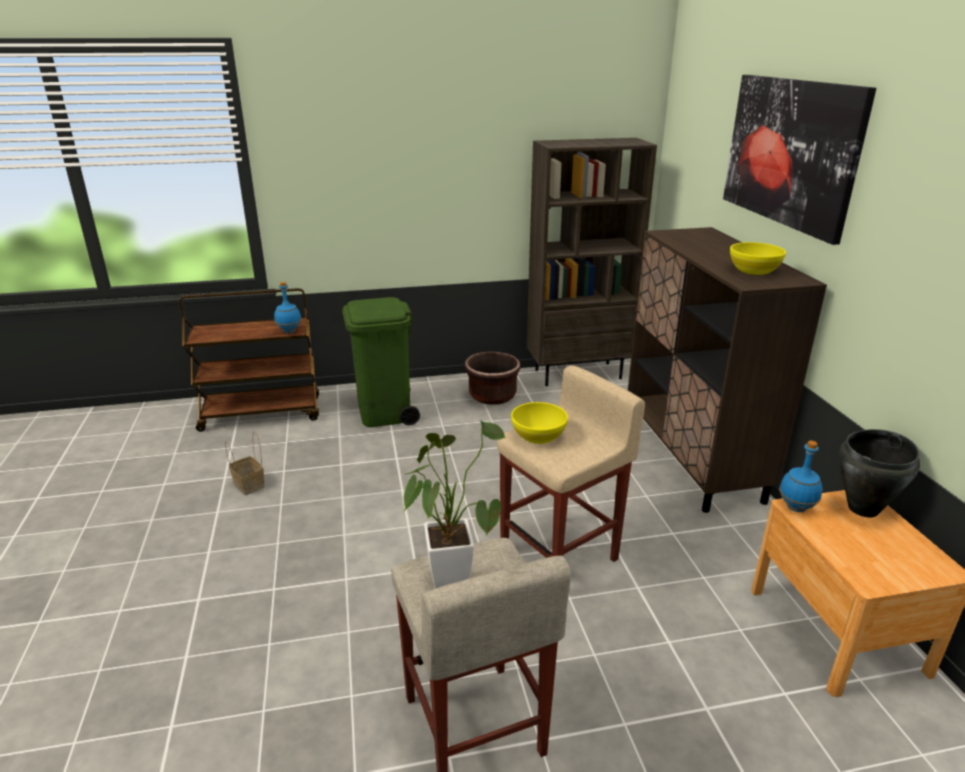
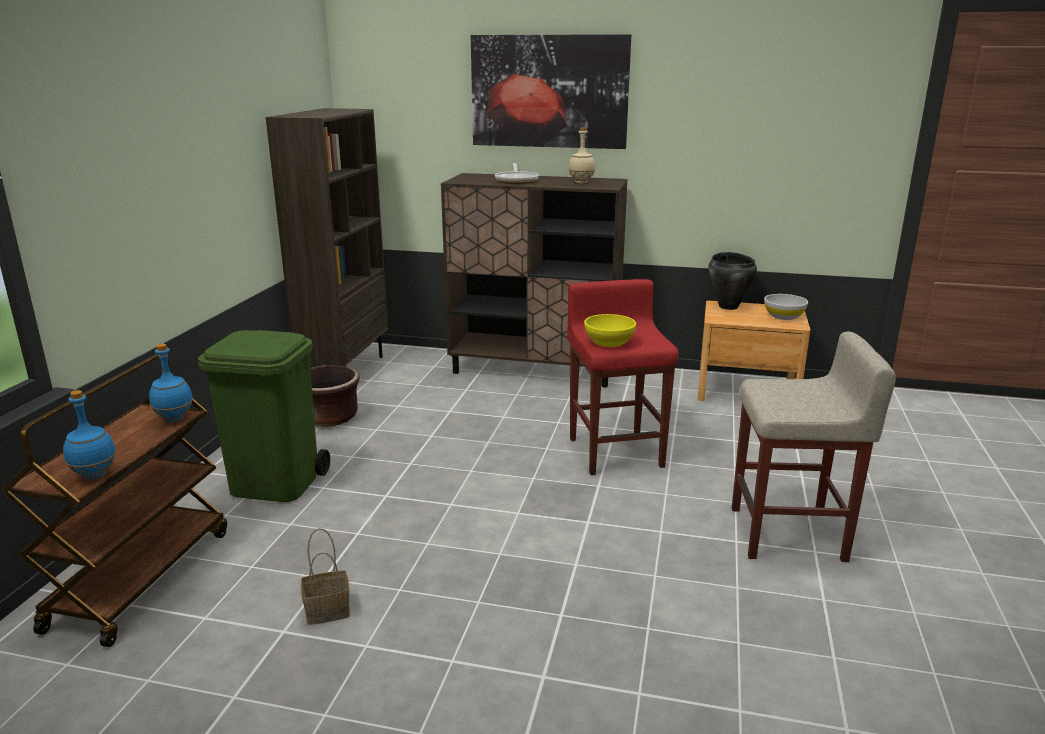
camera: 65 degrees left, 5 degrees down
potted plant [404,420,506,589] -> none
beige stool [497,366,645,562] -> red stool [567,279,678,475]
yellow bowl [730,242,786,275] -> beige bottle [568,127,595,183]
blue bottle [779,441,823,512] -> blue bottle moved to [63,390,116,479]
none -> frying pan [495,163,539,184]
none -> white bowl [764,294,808,320]

